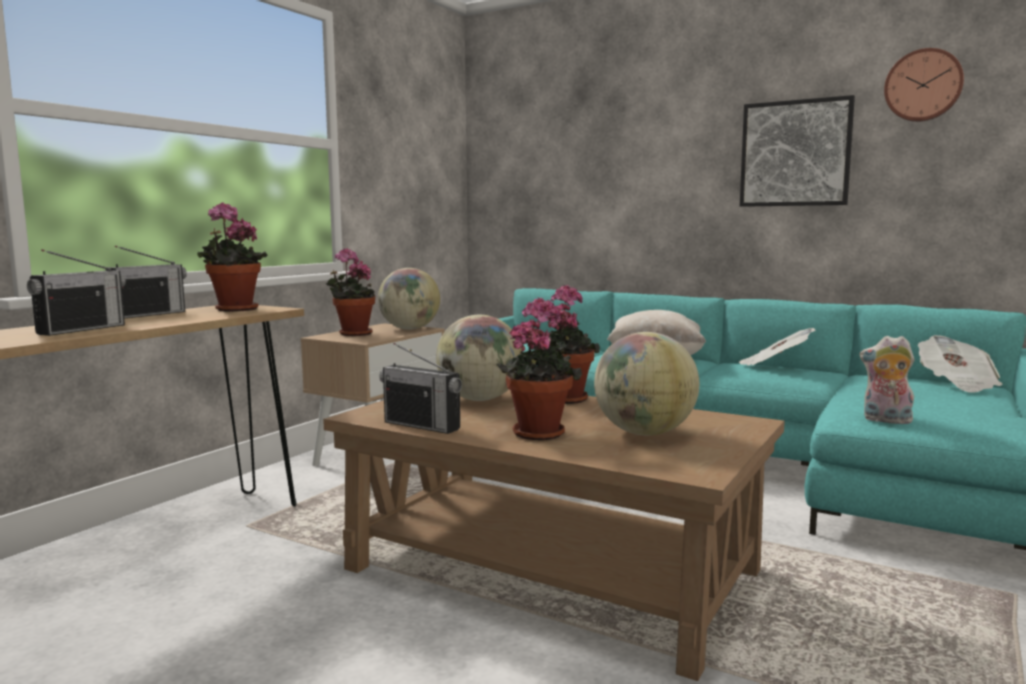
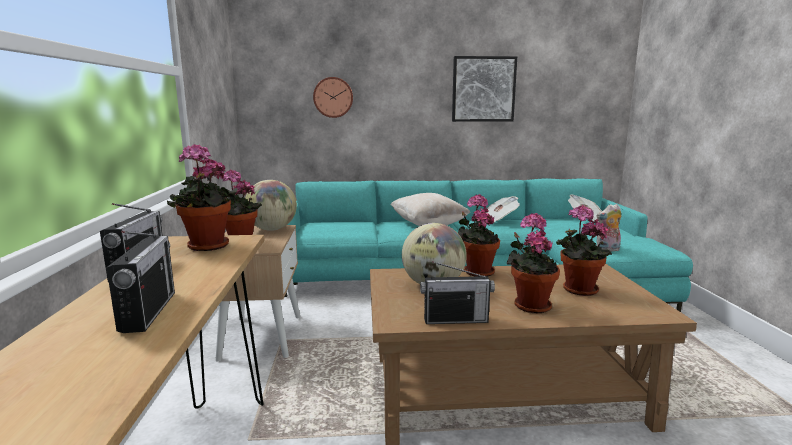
camera: 35 degrees left, 5 degrees up
globe [594,332,699,436] -> potted plant [556,205,612,296]
wall clock [884,48,964,122] -> wall clock moved to [313,77,353,118]

